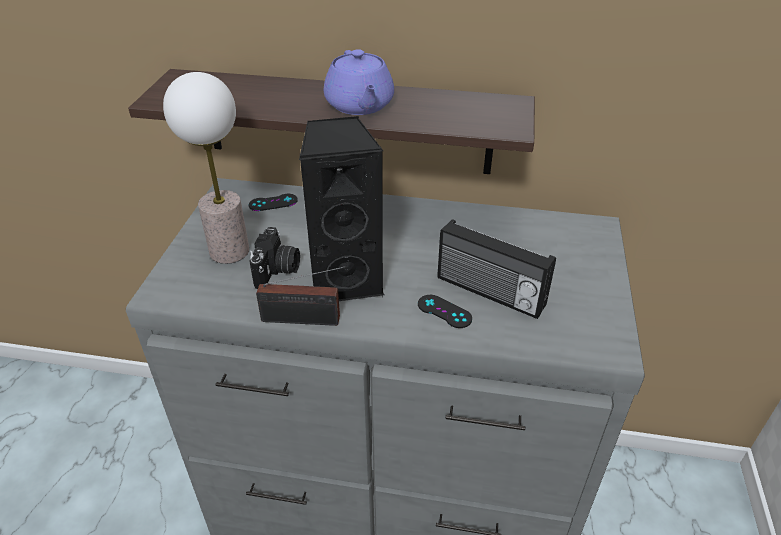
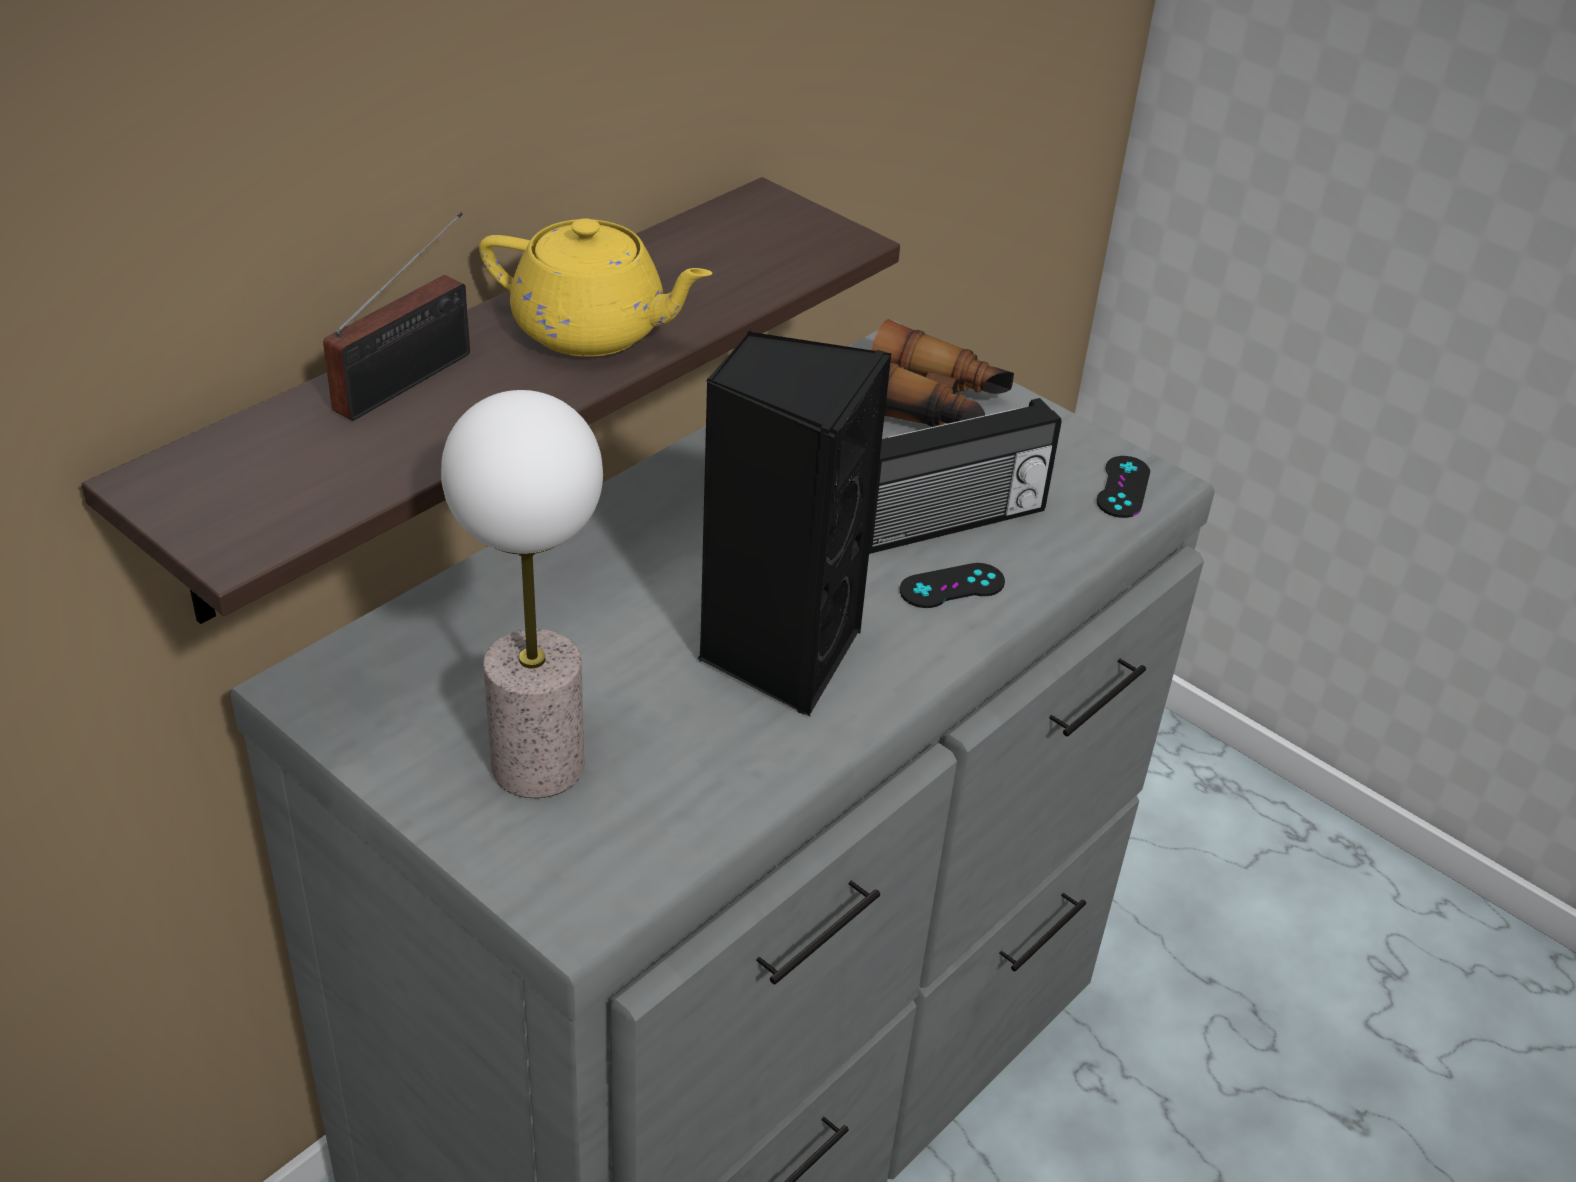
camera: 60 degrees left, 0 degrees up
black game controller [249,194,298,211] -> black game controller moved to [1097,456,1150,518]
camera [249,227,300,289] -> none
radio [256,266,346,326] -> radio moved to [323,212,470,421]
purple teapot [324,49,394,115] -> yellow teapot [479,218,712,357]
none -> binoculars [871,319,1014,427]

